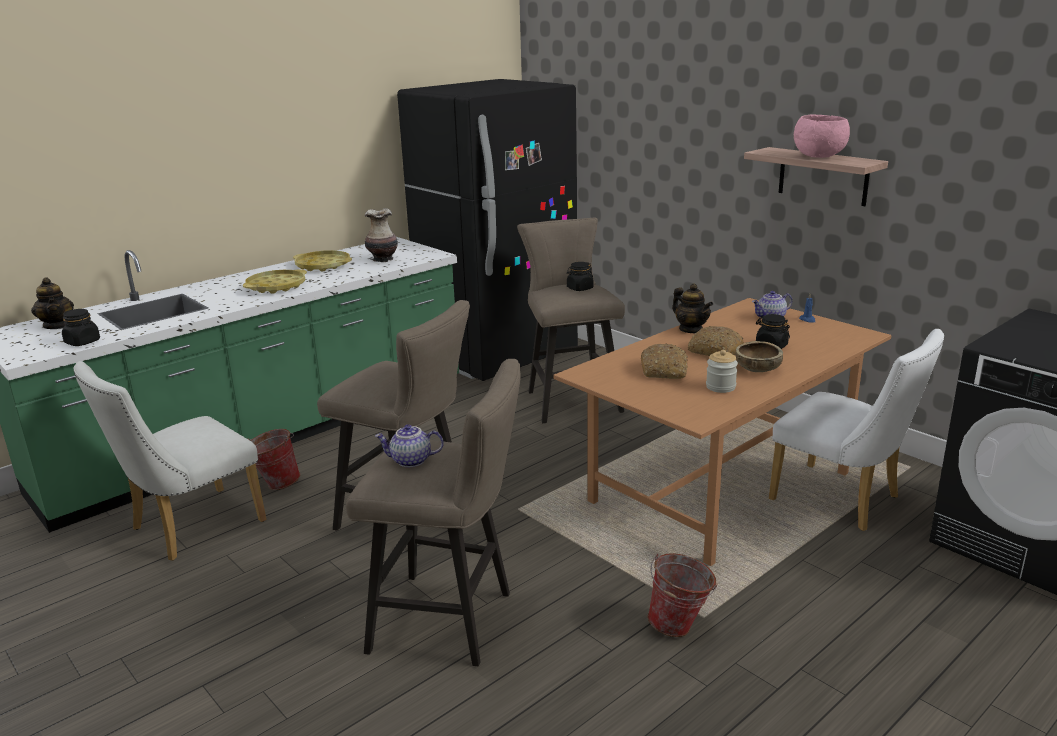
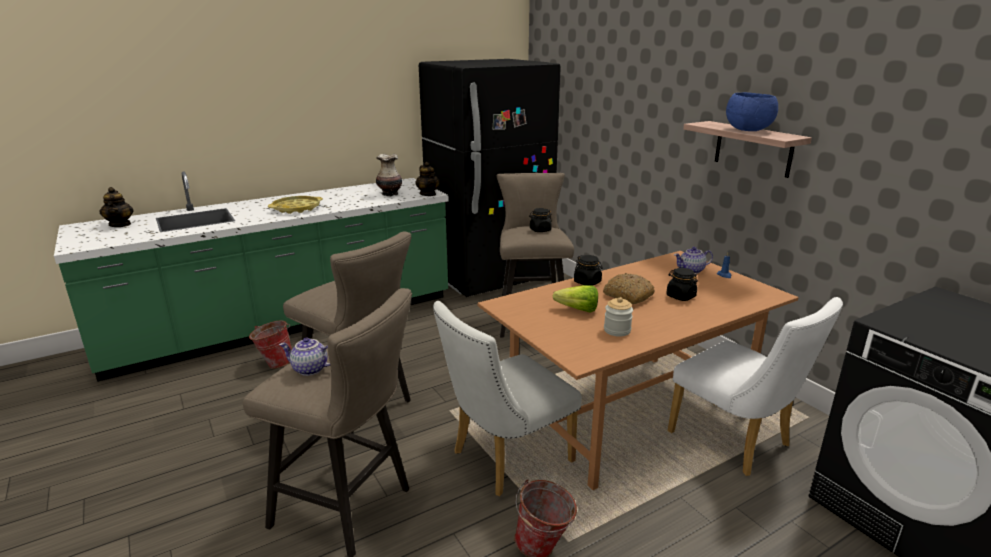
camera: 10 degrees right, 0 degrees up
black jar [62,309,100,346] -> black jar moved to [574,255,603,286]
white chair [74,361,266,561] -> white chair moved to [433,301,582,496]
yellow tray [293,250,352,272] -> none
bread [640,343,688,379] -> lettuce [553,285,598,313]
teapot [672,284,713,333] -> teapot moved to [415,162,439,196]
brown bowl [735,341,783,372] -> none
pink bowl [794,114,850,158] -> blue bowl [726,92,778,131]

